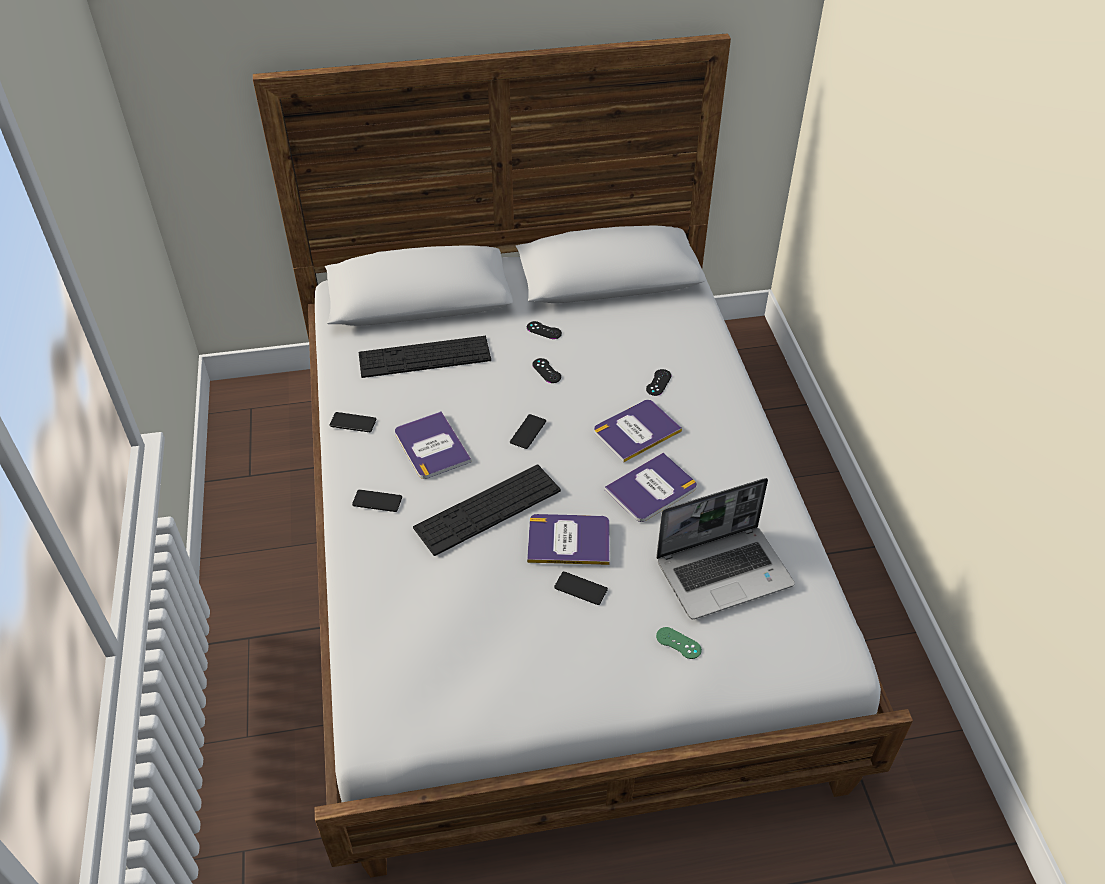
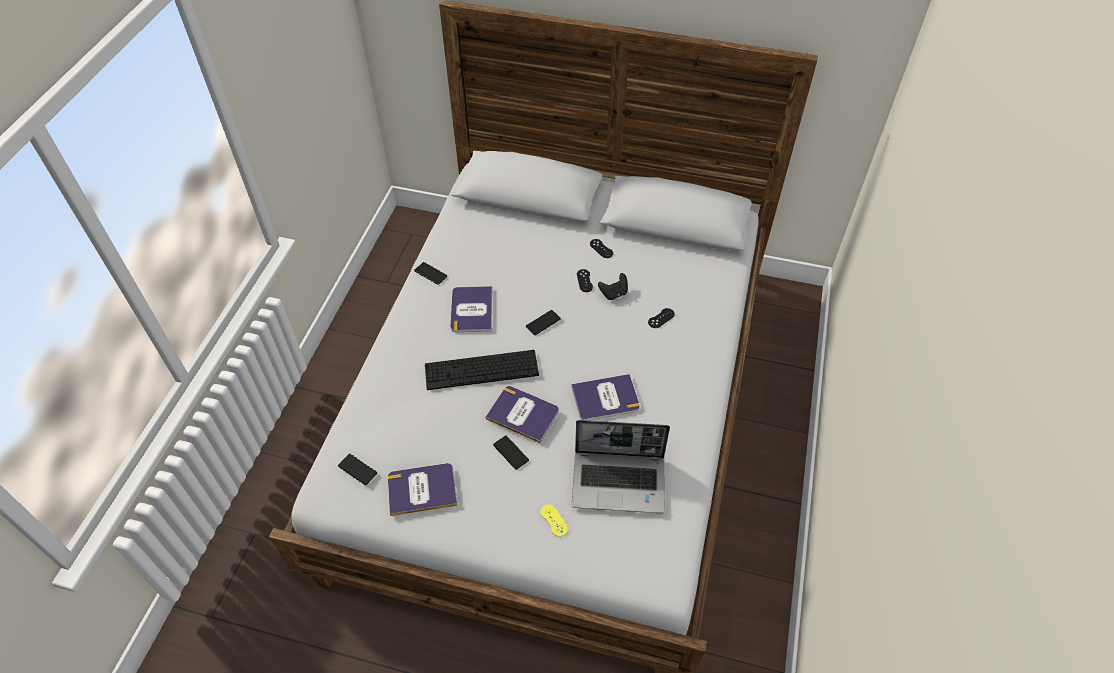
camera: 25 degrees right, 5 degrees up
phone [352,489,402,512] -> phone moved to [338,454,377,485]
keyboard [359,336,491,378] -> none
book [594,400,682,463] -> book moved to [388,463,457,516]
green game controller [656,627,702,659] -> yellow game controller [541,504,568,537]
none -> black game controller [598,273,628,300]

